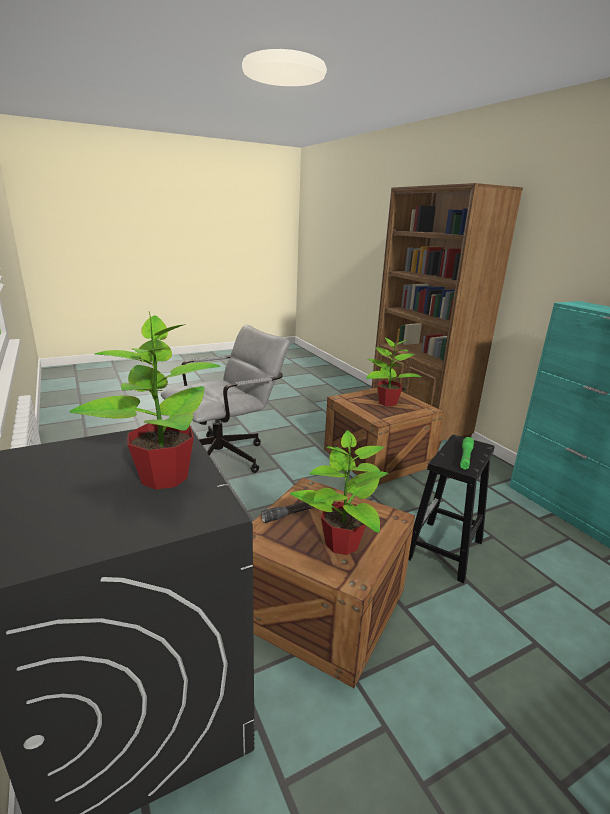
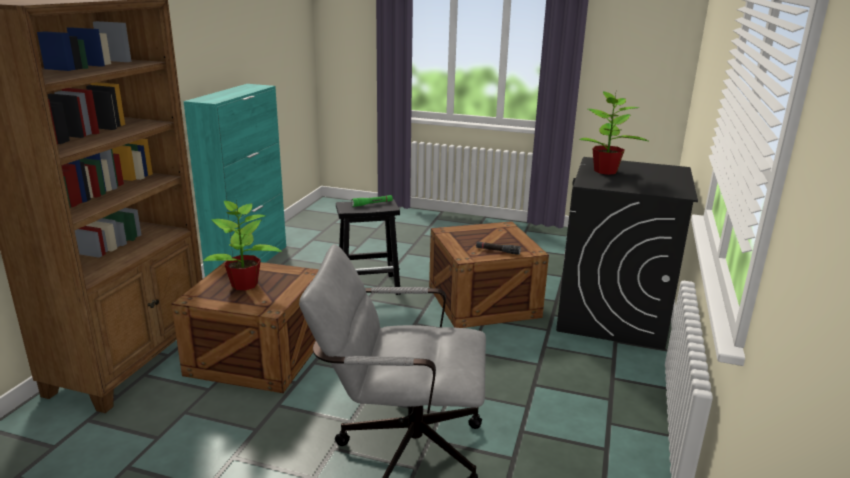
camera: 135 degrees left, 0 degrees up
potted plant [290,430,389,555] -> none

